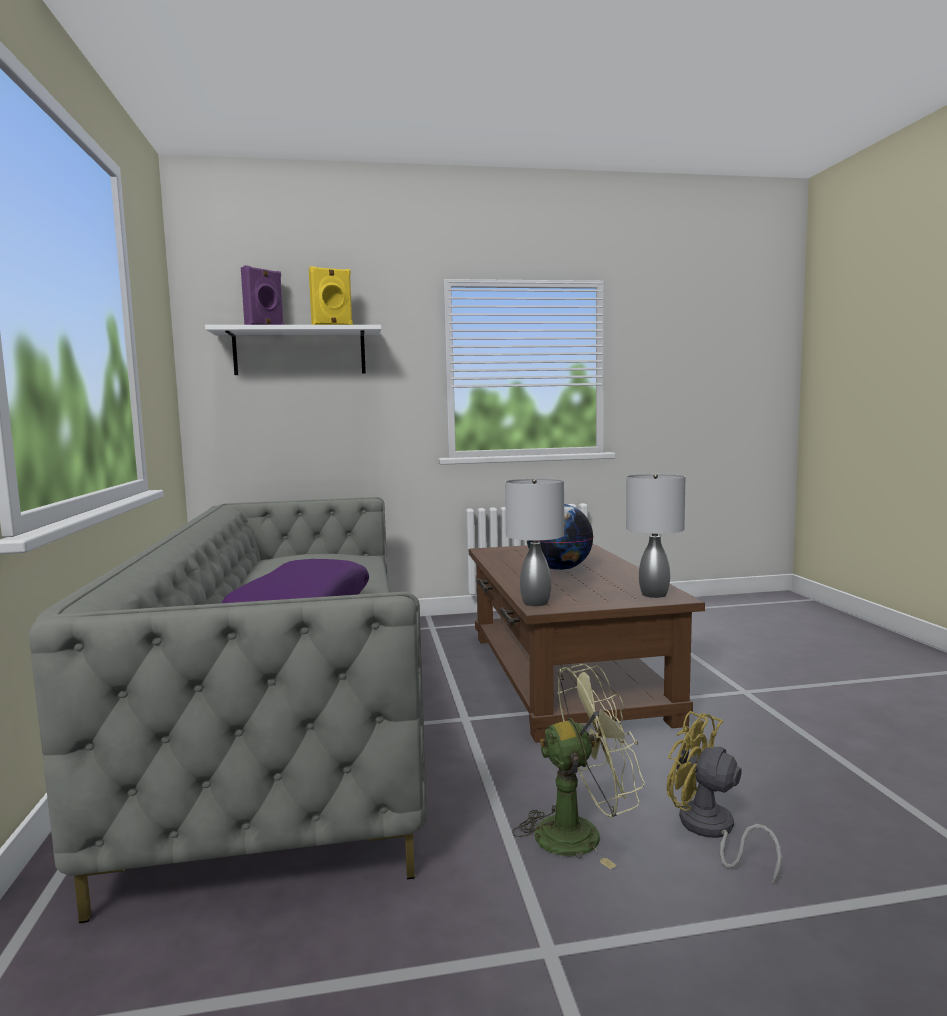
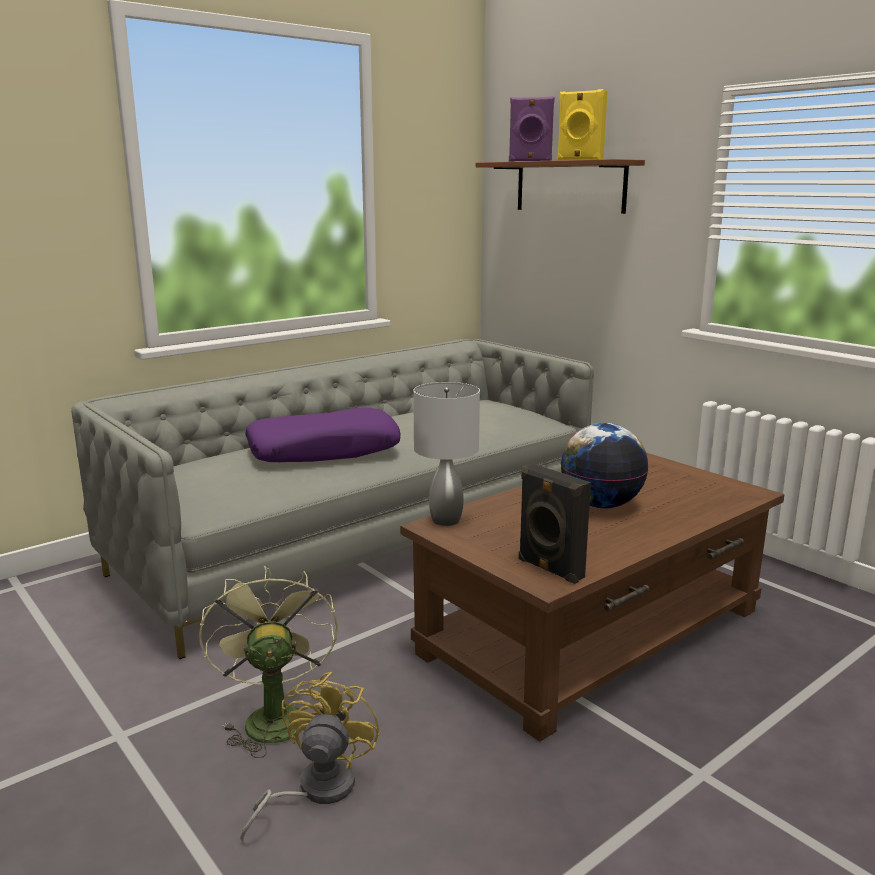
camera: 60 degrees right, 10 degrees up
white shelf [205,325,381,375] -> brown shelf [476,159,645,214]
green fan [512,664,645,869] -> green fan turned 150 degrees counterclockwise [199,565,338,758]
grey table lamp [626,474,685,598] -> black speaker [519,464,591,584]

